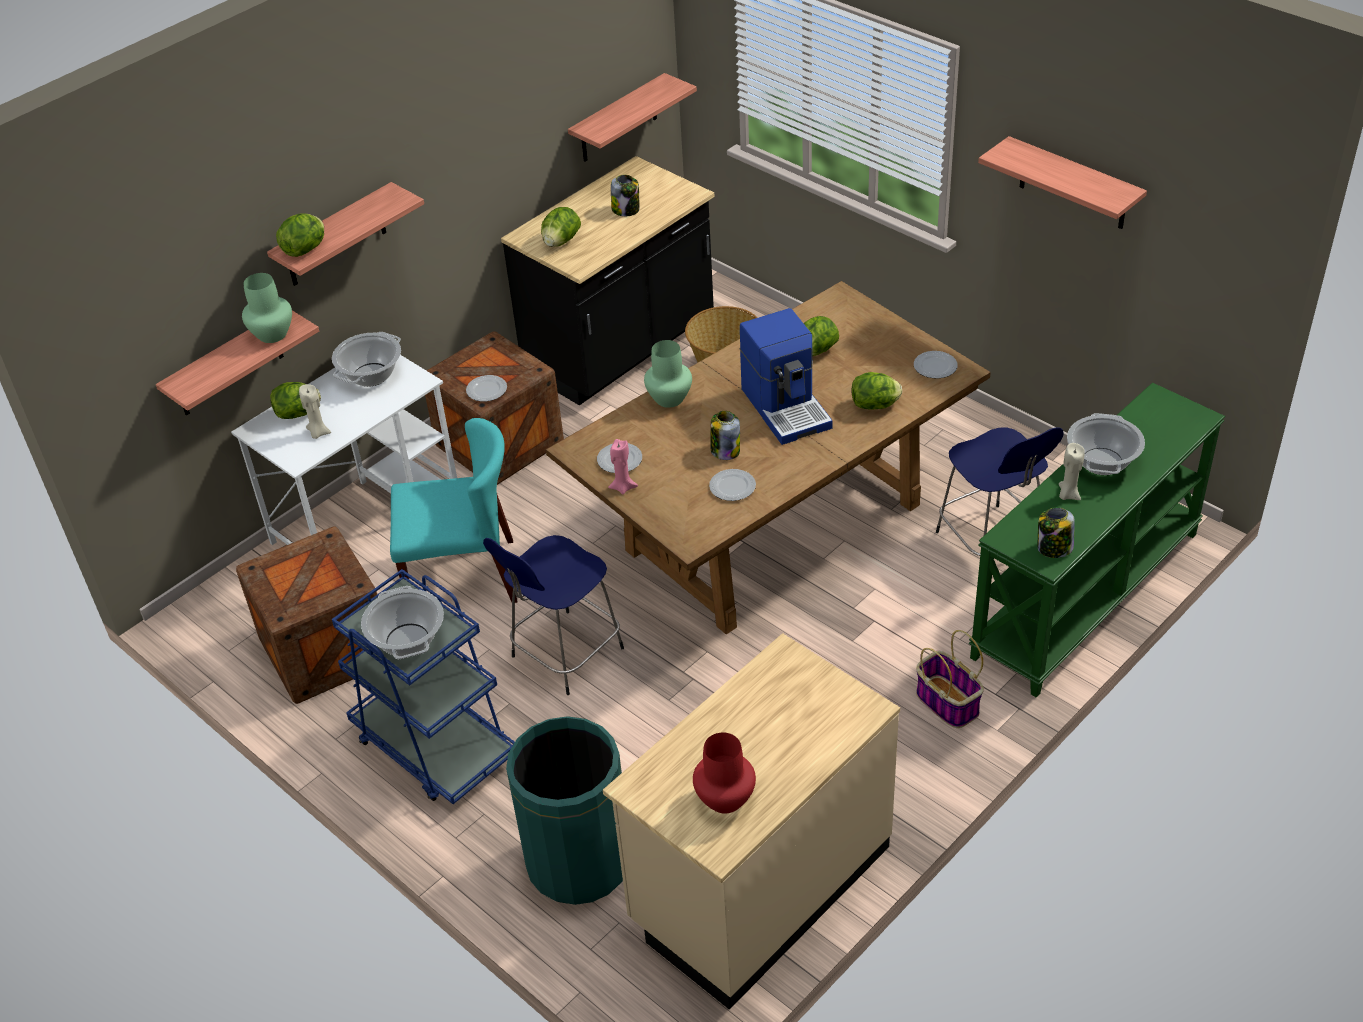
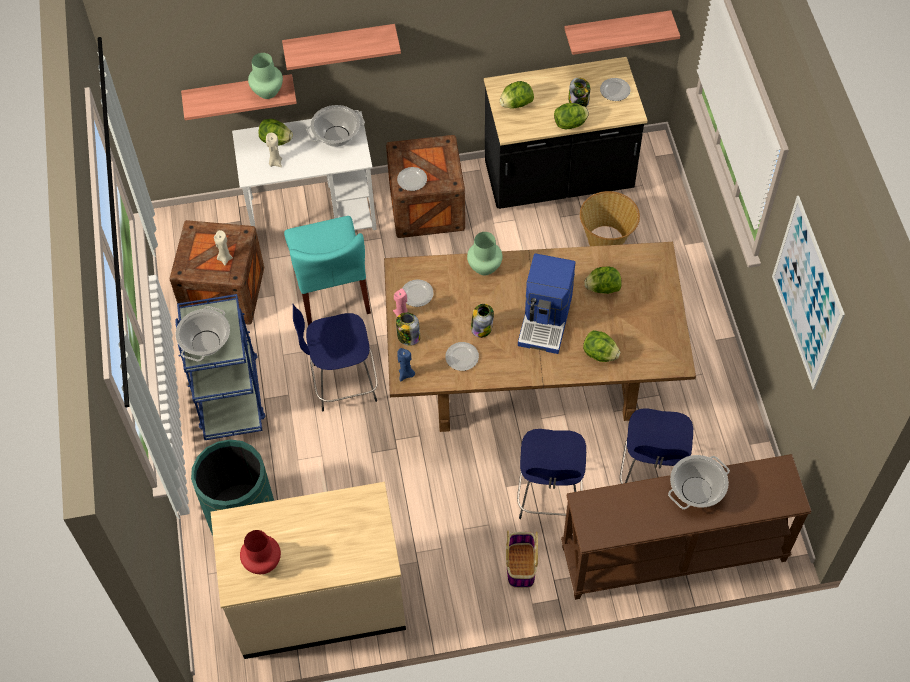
camera: 35 degrees right, 15 degrees up
lettuce [276,213,324,257] -> lettuce moved to [554,103,589,129]
turquoise chair [390,418,517,603] -> turquoise chair turned 45 degrees clockwise [284,216,371,326]
plate [914,351,958,378] -> plate moved to [600,78,631,101]
green console table [969,383,1225,698] -> brown console table [561,454,812,600]
shelf [978,136,1147,229] -> picture [772,196,845,390]
jar [1038,507,1075,558] -> jar moved to [396,312,420,346]
beige candle [1059,443,1085,500] -> beige candle moved to [214,230,233,265]
none -> blue candle [397,348,415,382]
none -> blue stool [517,429,586,519]

